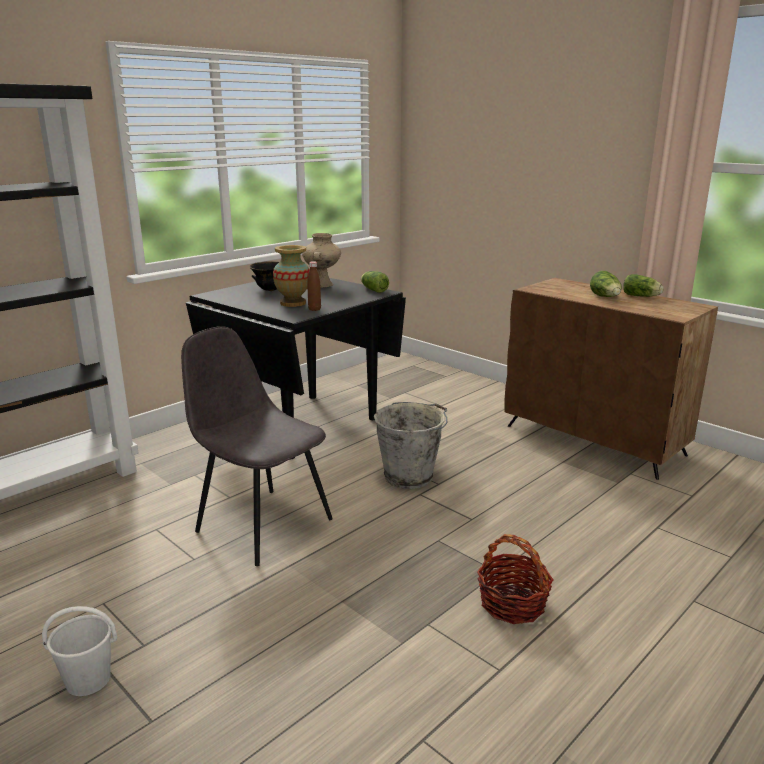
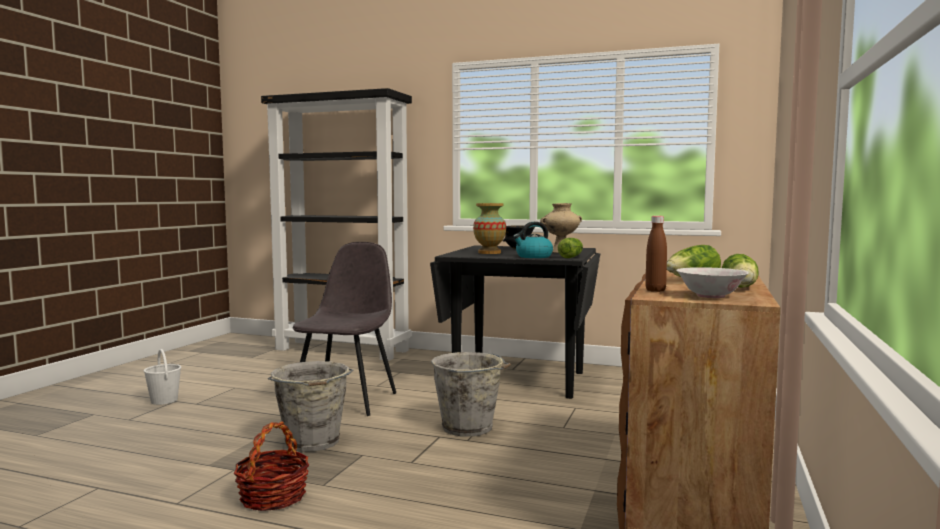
camera: 65 degrees right, 15 degrees down
brown bottle [307,261,321,311] -> brown bottle moved to [645,216,667,292]
none -> grey bucket [268,361,353,452]
none -> kettle [513,222,553,258]
none -> white bowl [676,267,749,298]

